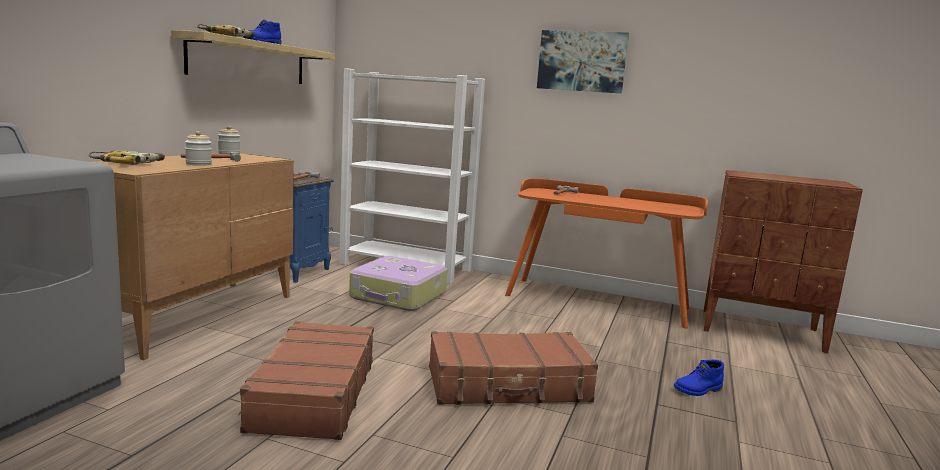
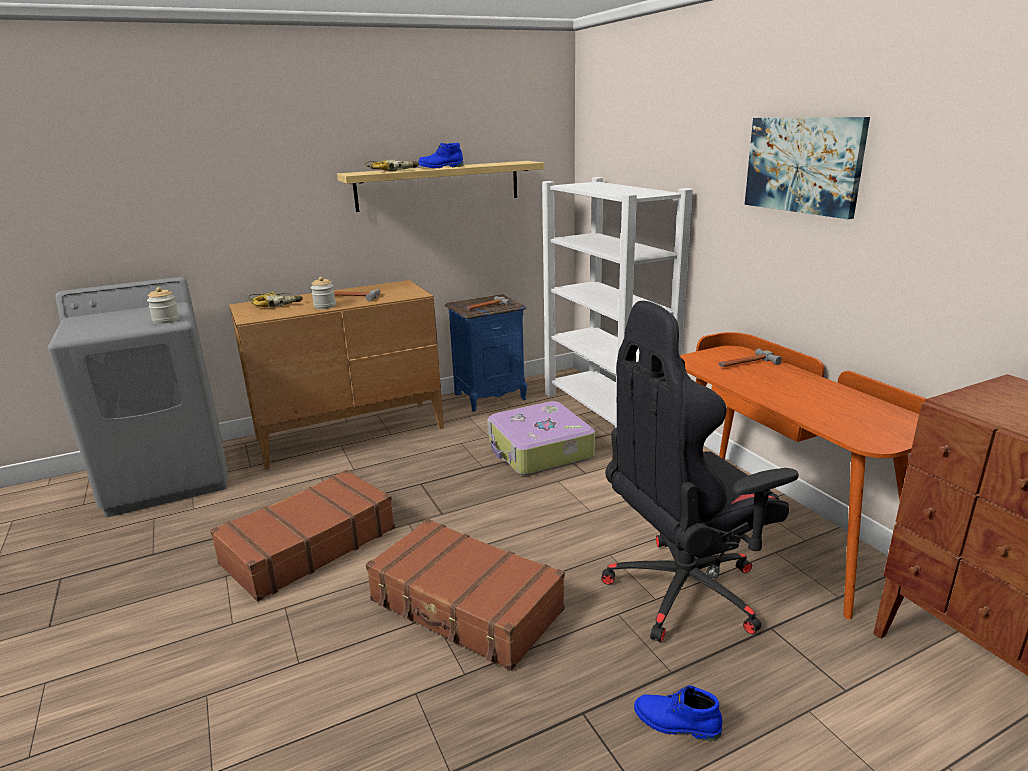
camera: 45 degrees right, 10 degrees up
jar [218,126,240,155] -> jar moved to [147,287,179,324]
none -> black office chair [601,301,799,642]

